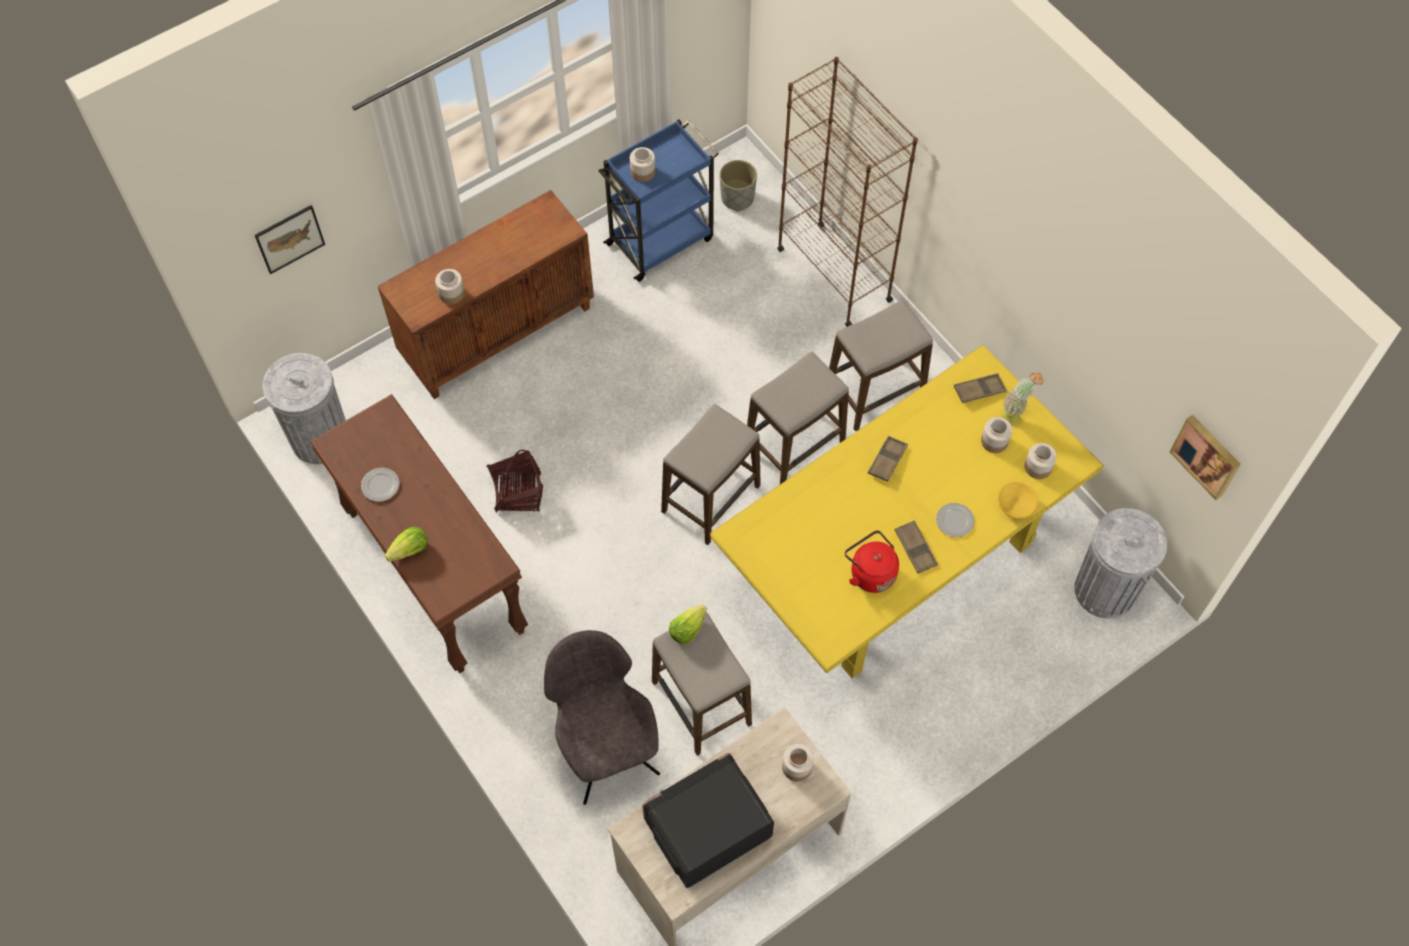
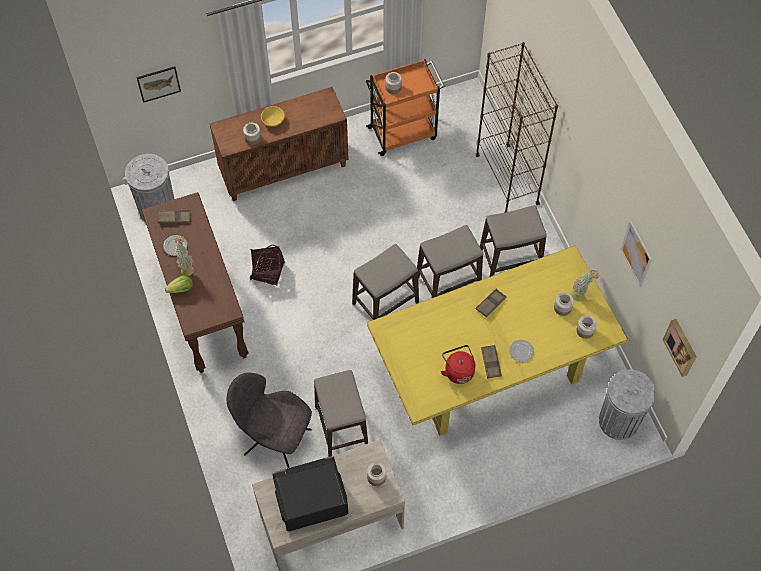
camera: 15 degrees right, 0 degrees up
grey chair [544,630,660,805] -> grey chair turned 60 degrees counterclockwise [227,373,312,468]
blue cart [598,119,719,282] -> orange cart [366,59,444,156]
lettuce [669,605,707,644] -> none
grey planter [720,160,757,211] -> none
brown tray [954,373,1007,403] -> brown tray moved to [159,210,191,223]
yellow bowl [997,482,1038,519] -> yellow bowl moved to [261,106,285,127]
none -> potted plant [175,236,194,276]
none -> picture [620,221,652,287]

